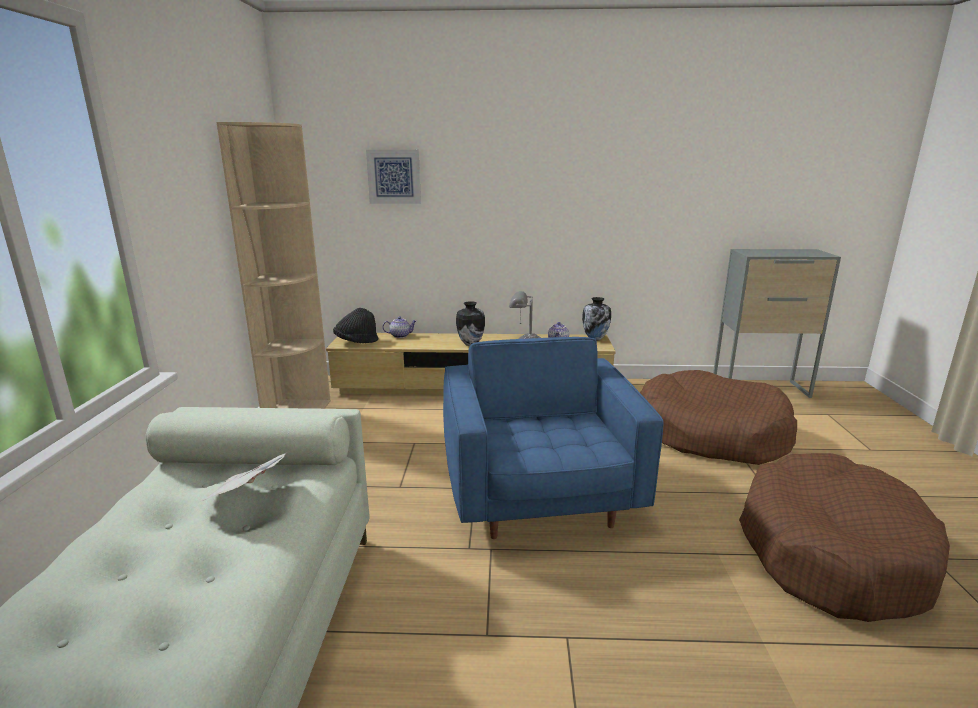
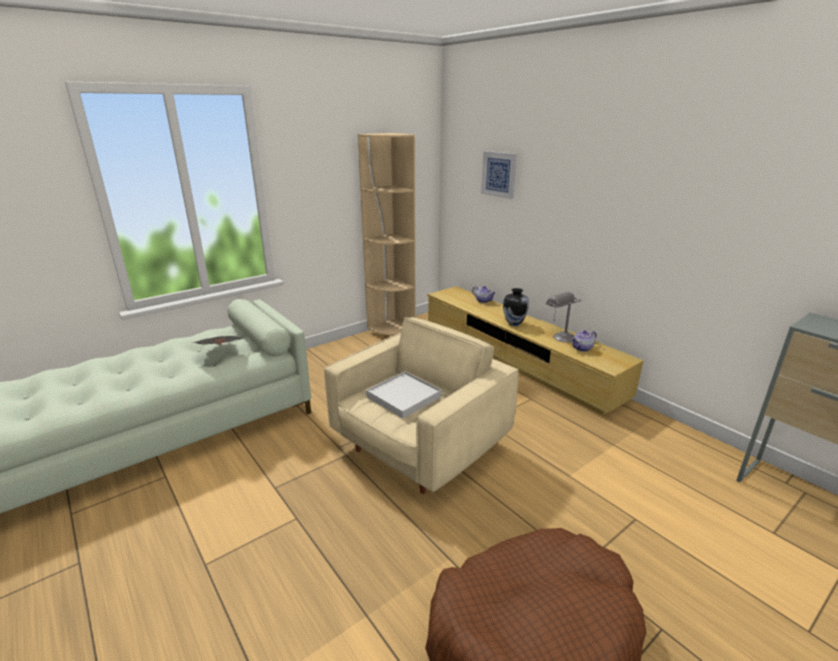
camera: 50 degrees right, 5 degrees up
black hat [333,308,378,343] -> none
blue armchair [443,337,664,539] -> beige armchair [324,317,519,494]
vase [582,297,611,341] -> none
brown dog bed [640,370,797,465] -> none
none -> white tray [366,371,442,419]

